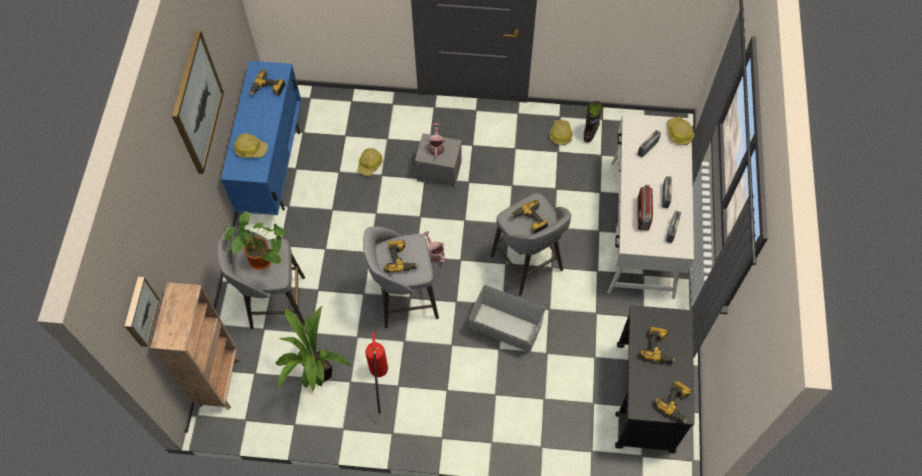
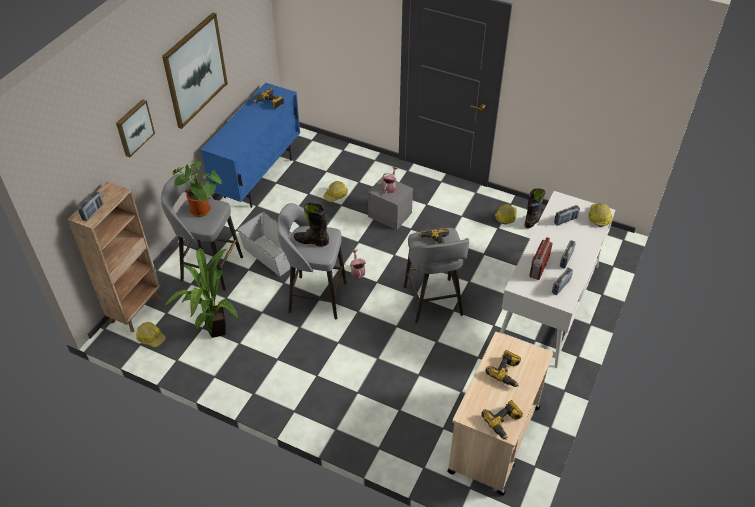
camera: 20 degrees right, 15 degrees down
picture [125,277,159,347] -> picture moved to [116,99,155,157]
hard hat [234,133,268,158] -> hard hat moved to [136,322,166,347]
fire extinguisher [365,332,388,417] -> none
power drill [384,240,419,273] -> black boot [293,203,329,247]
grey storage box [469,285,545,352] -> grey storage box moved to [237,212,292,276]
black cart [615,305,695,453] -> beige cart [447,332,553,495]
none -> radio [78,191,104,221]

